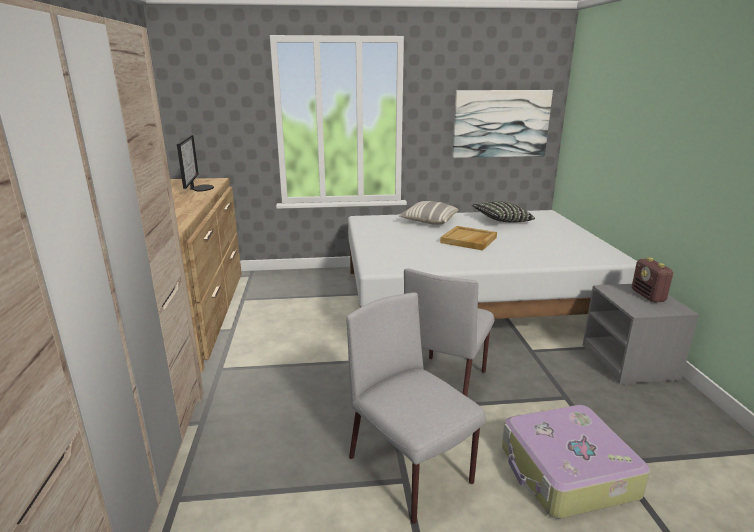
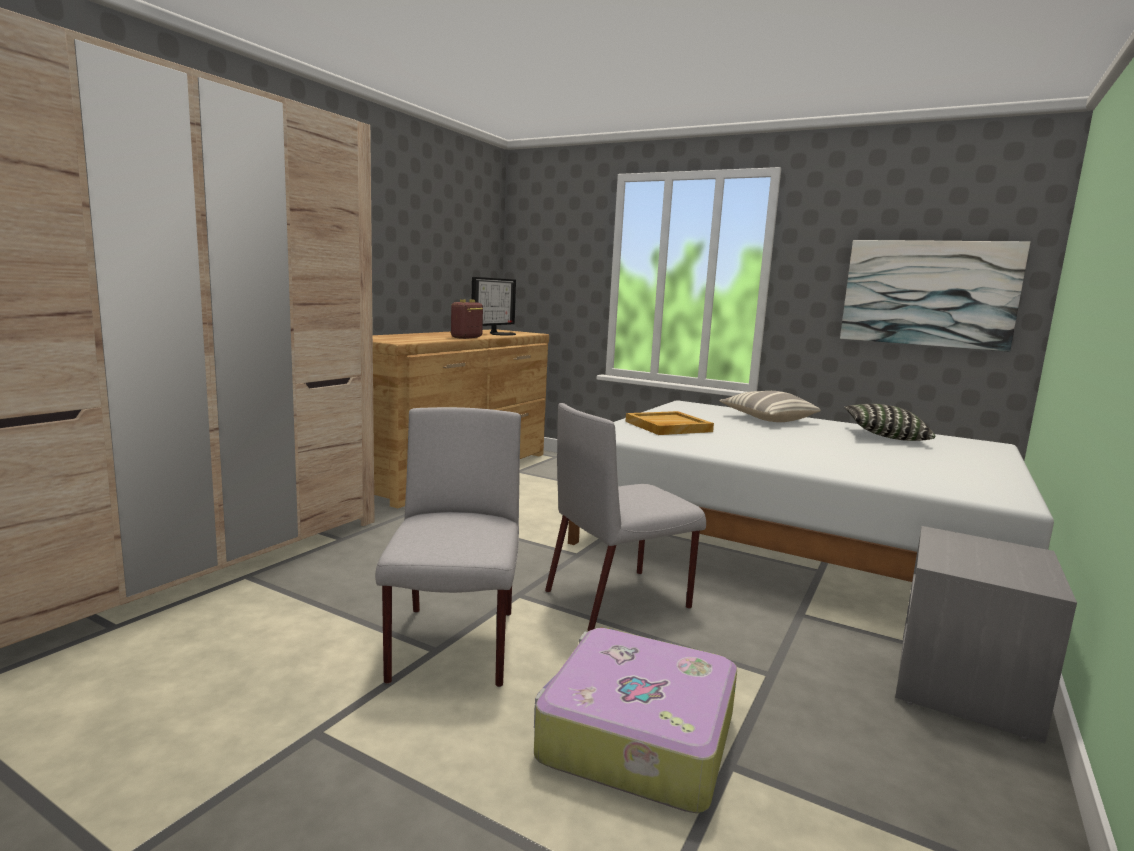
camera: 35 degrees right, 10 degrees down
beige tray [440,226,497,251] -> beige tray moved to [625,411,714,435]
radio [632,257,674,303] -> radio moved to [451,299,483,339]

